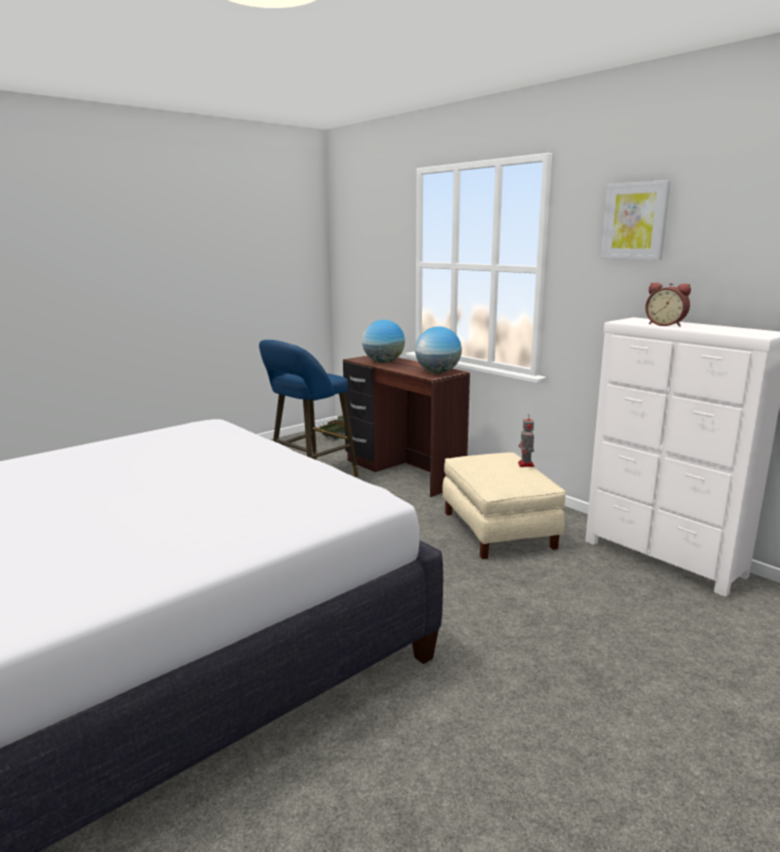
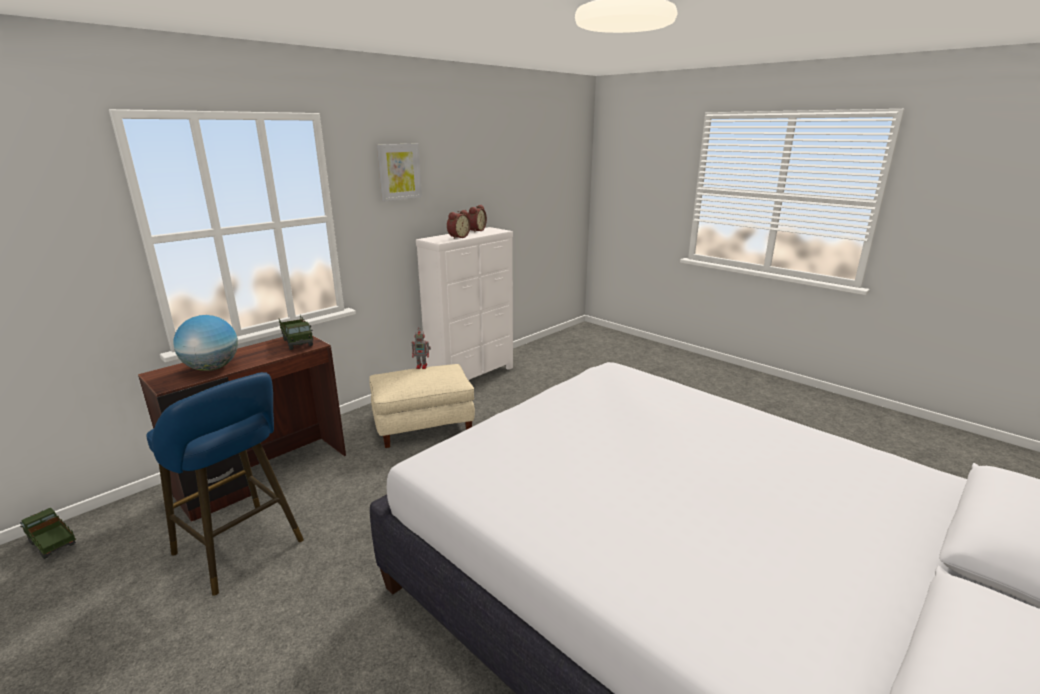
camera: 95 degrees left, 5 degrees up
globe [415,326,462,373] -> toy truck [279,315,313,350]
none -> alarm clock [468,205,487,232]

